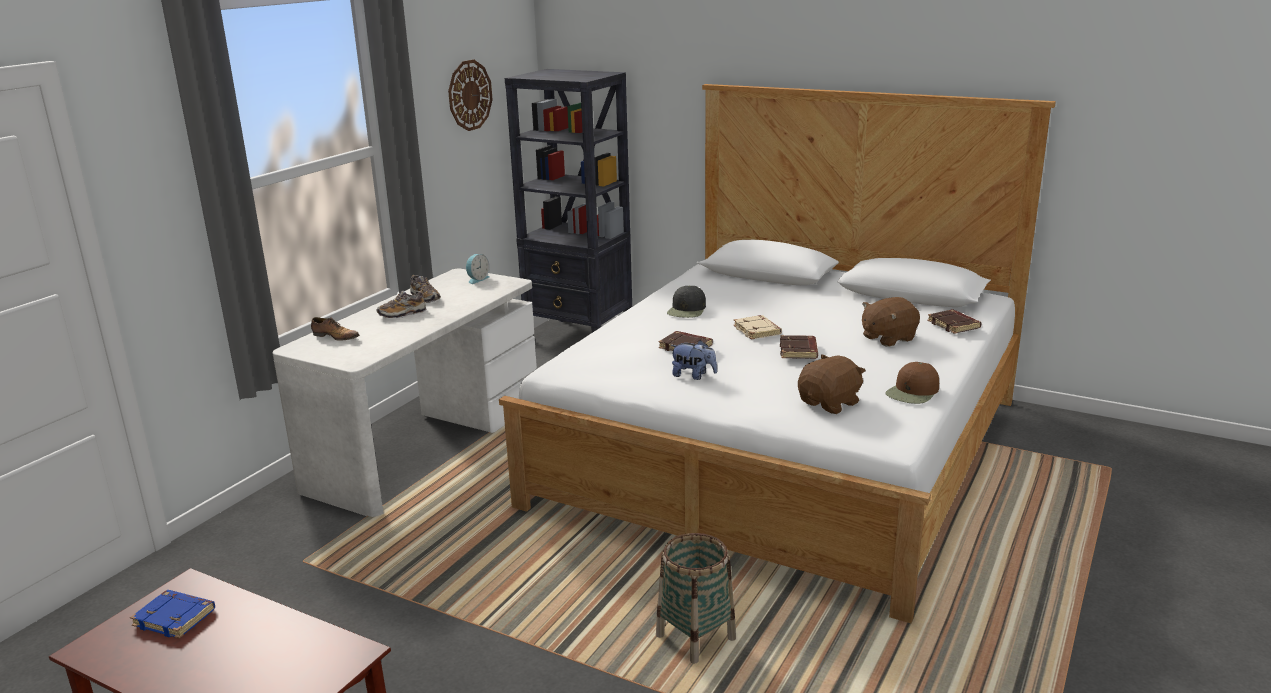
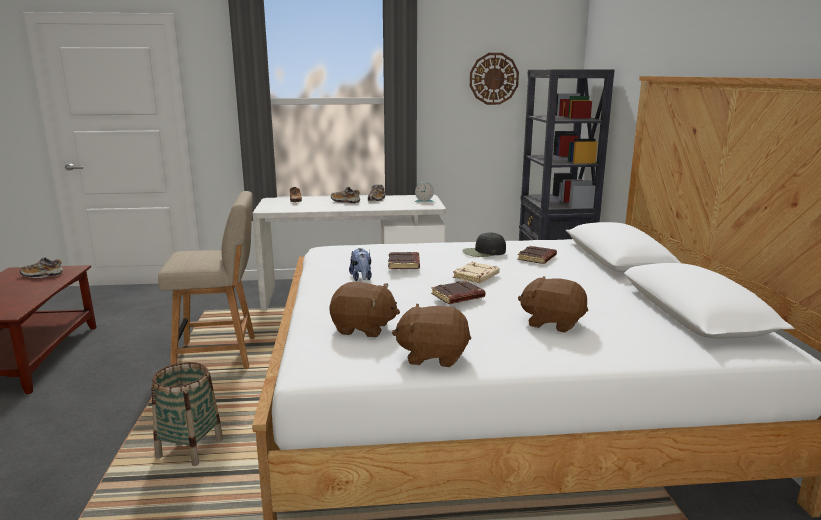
camera: 55 degrees right, 5 degrees down
blue book [130,590,215,639] -> shoe [20,257,63,278]
brown cap [885,362,939,404] -> brown plush toy [392,304,471,367]
brown book [927,309,981,334] -> brown book moved to [517,246,557,264]
none -> beige chair [158,191,255,369]

